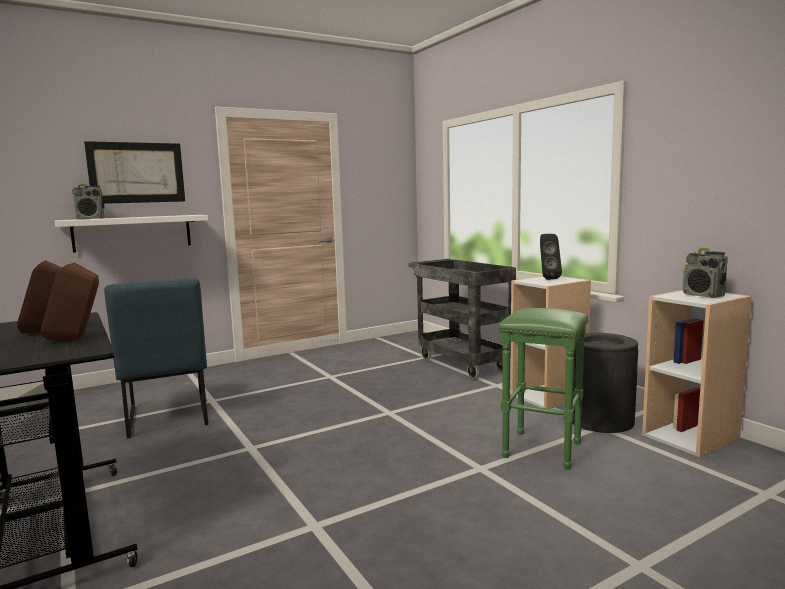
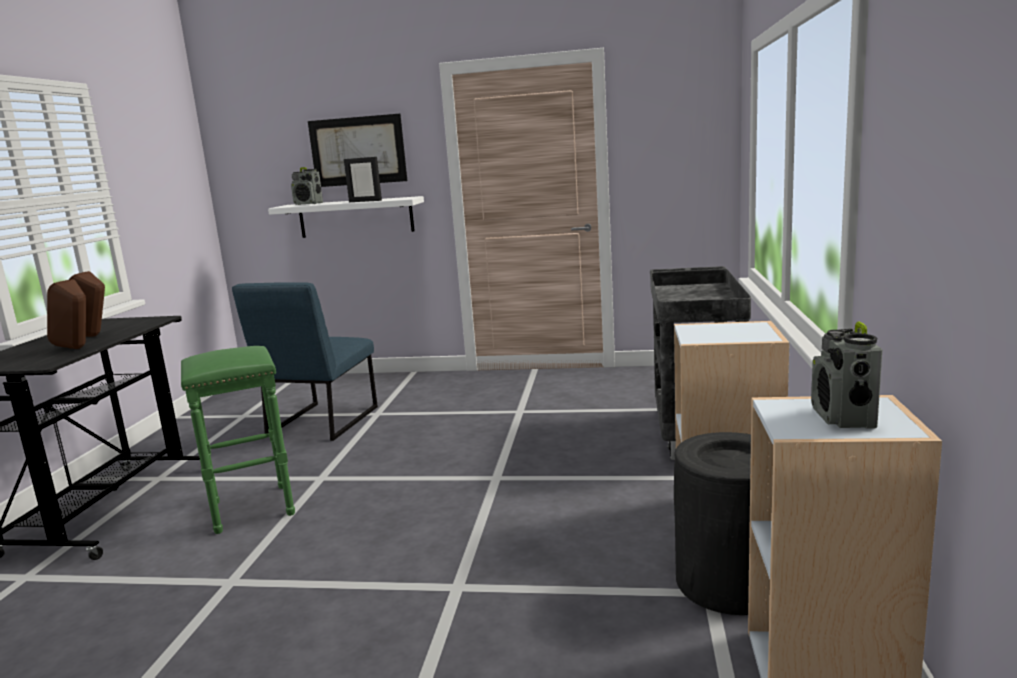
camera: 40 degrees right, 5 degrees up
green stool [499,308,588,470] -> green stool moved to [181,346,295,534]
black speaker [540,234,562,280] -> none
none -> picture frame [344,157,382,202]

